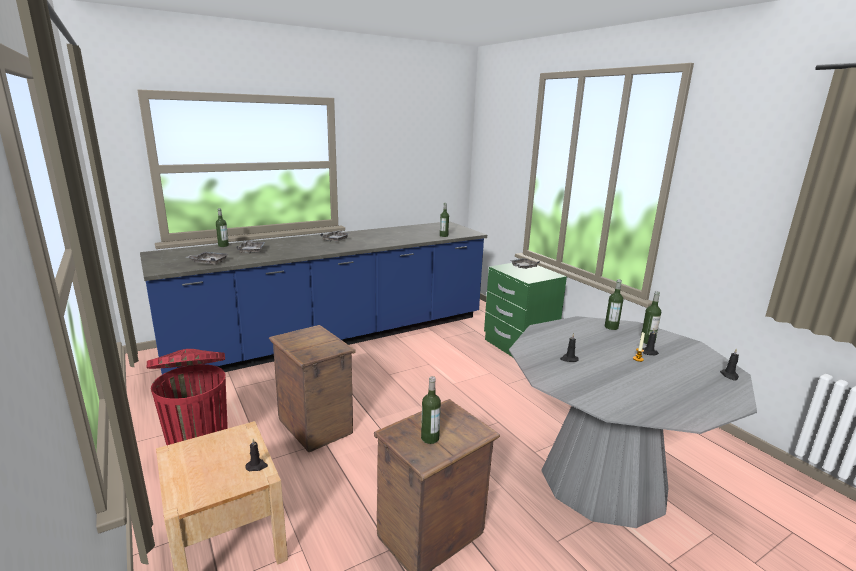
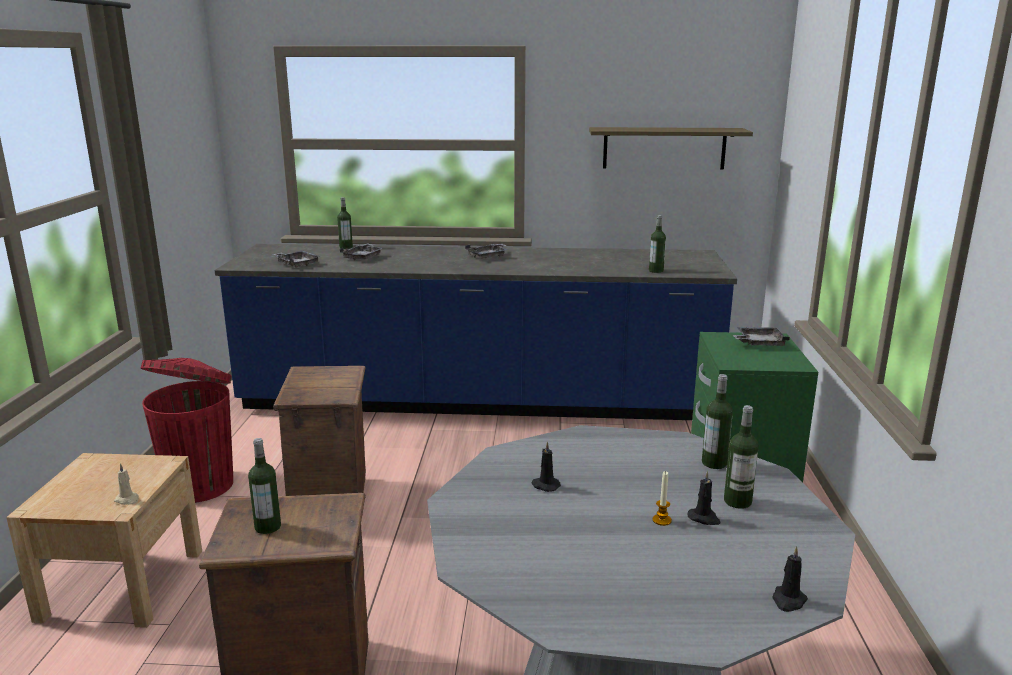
camera: 35 degrees right, 0 degrees up
black candle [246,439,268,471] -> beige candle [114,463,139,505]
none -> shelf [589,127,753,169]

